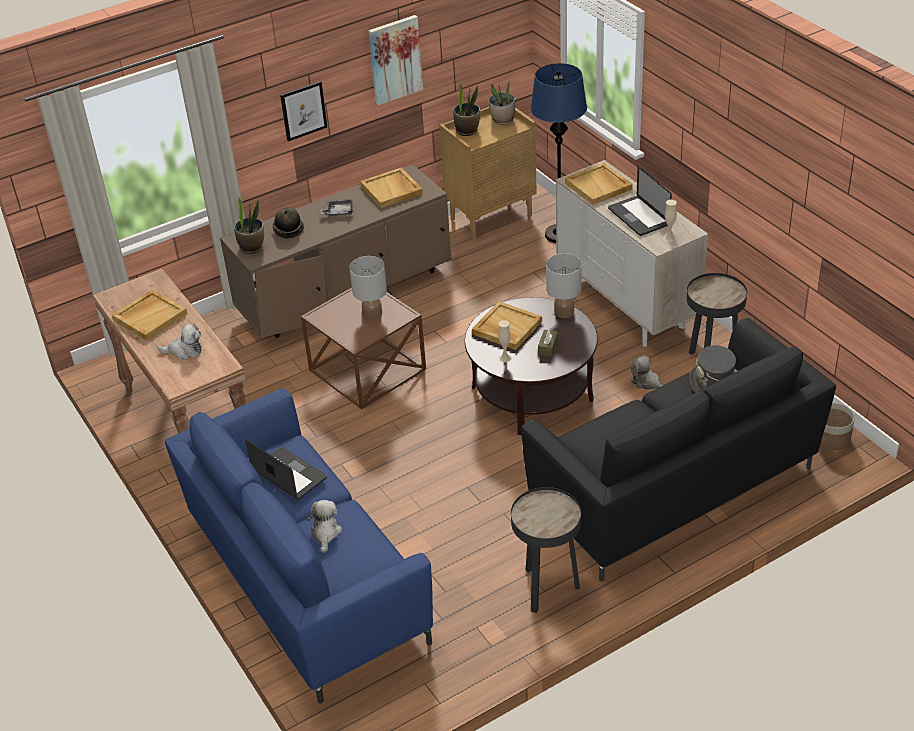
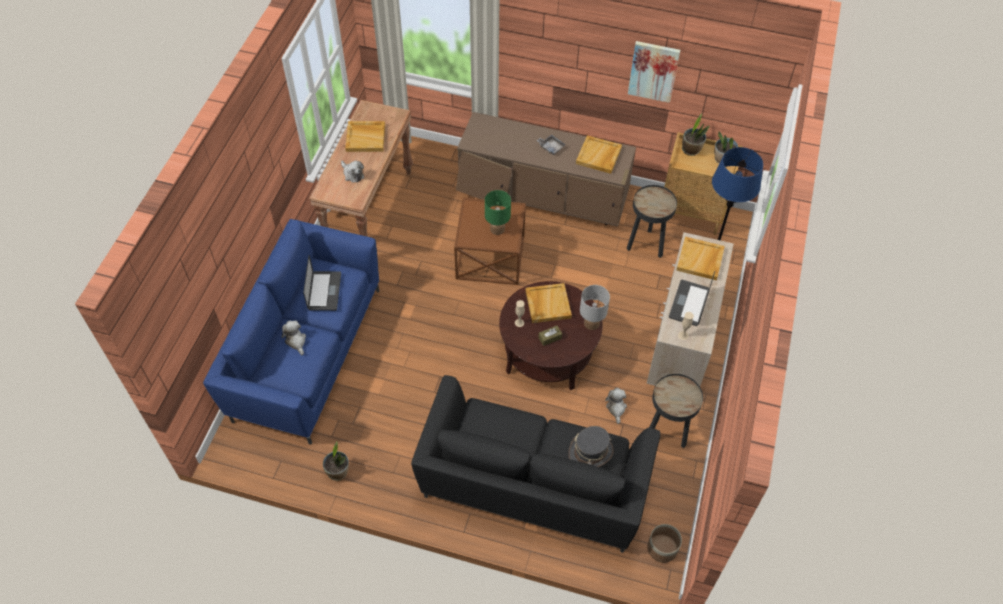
camera: 45 degrees right, 15 degrees up
potted plant [234,195,264,254] -> potted plant moved to [323,441,349,481]
hat [273,207,304,238] -> none
picture [280,81,327,141] -> none
plush toy [307,500,342,553] -> plush toy turned 75 degrees counterclockwise [282,321,306,355]
grey table lamp [349,256,387,320] -> green table lamp [485,190,511,235]
black side table [511,487,581,613] -> black side table moved to [627,185,677,258]

